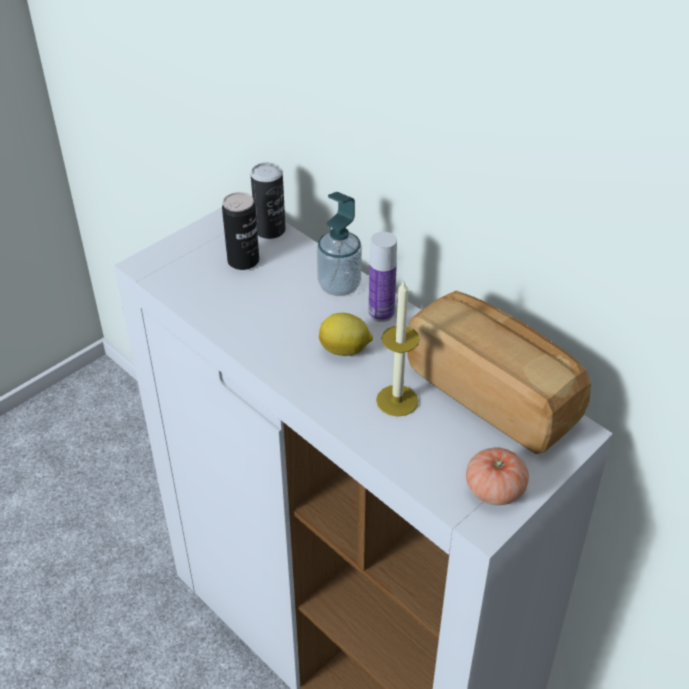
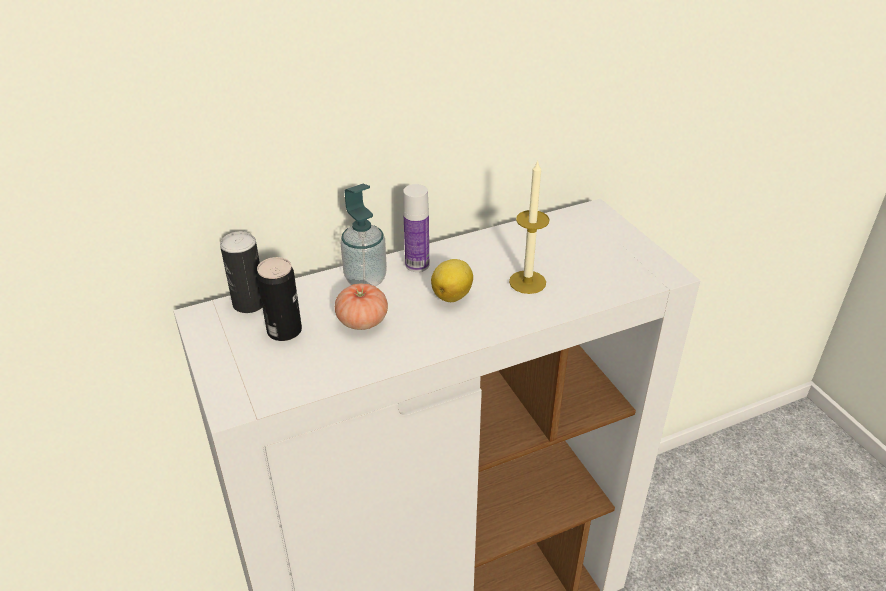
camera: 70 degrees left, 5 degrees down
bread [407,291,591,454] -> none
tomato [466,447,529,505] -> tomato moved to [335,284,388,330]

